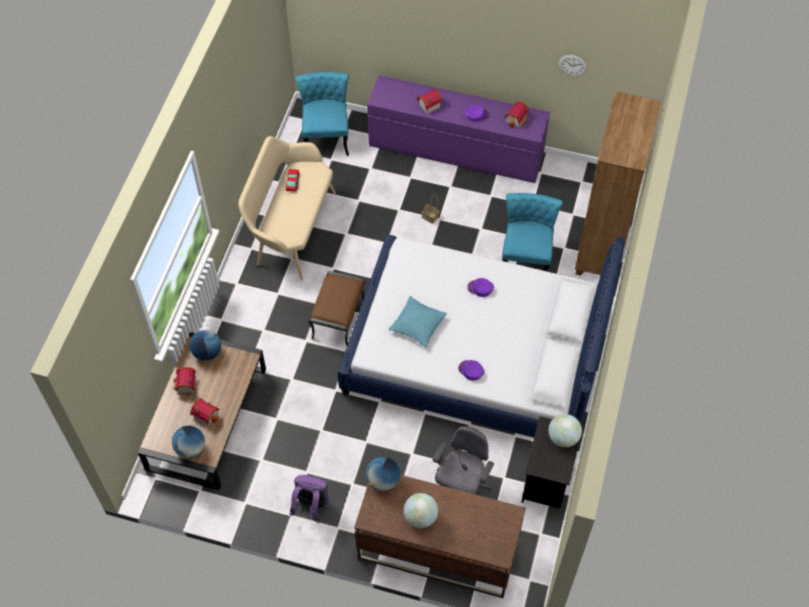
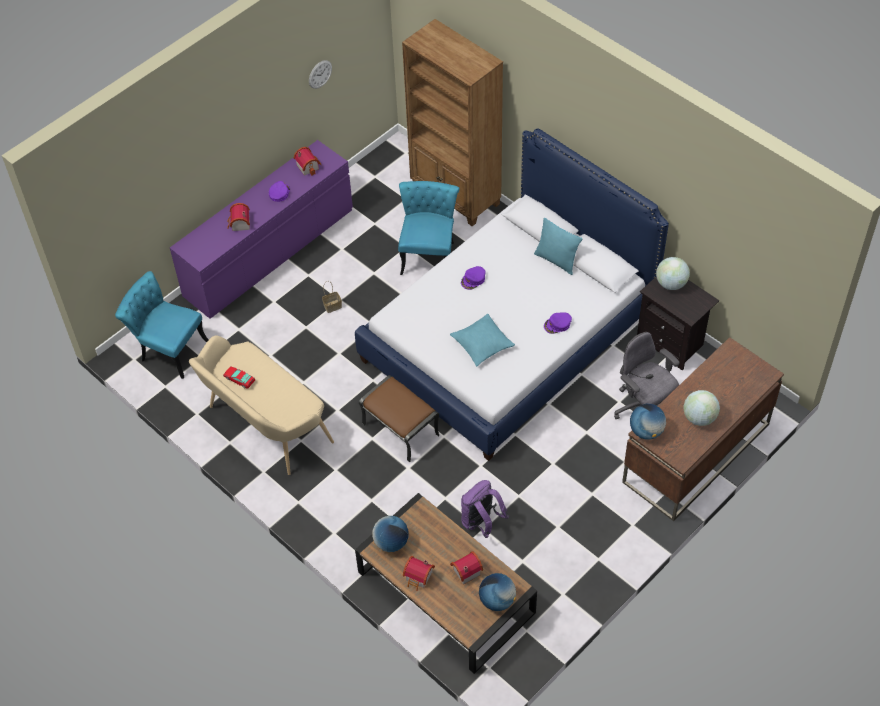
camera: 60 degrees left, 5 degrees down
purple backpack [290,475,329,523] -> purple backpack moved to [461,480,509,538]
turquoise chair [502,193,563,271] -> turquoise chair turned 60 degrees clockwise [398,181,460,275]
none -> turquoise pillow [534,218,582,275]

